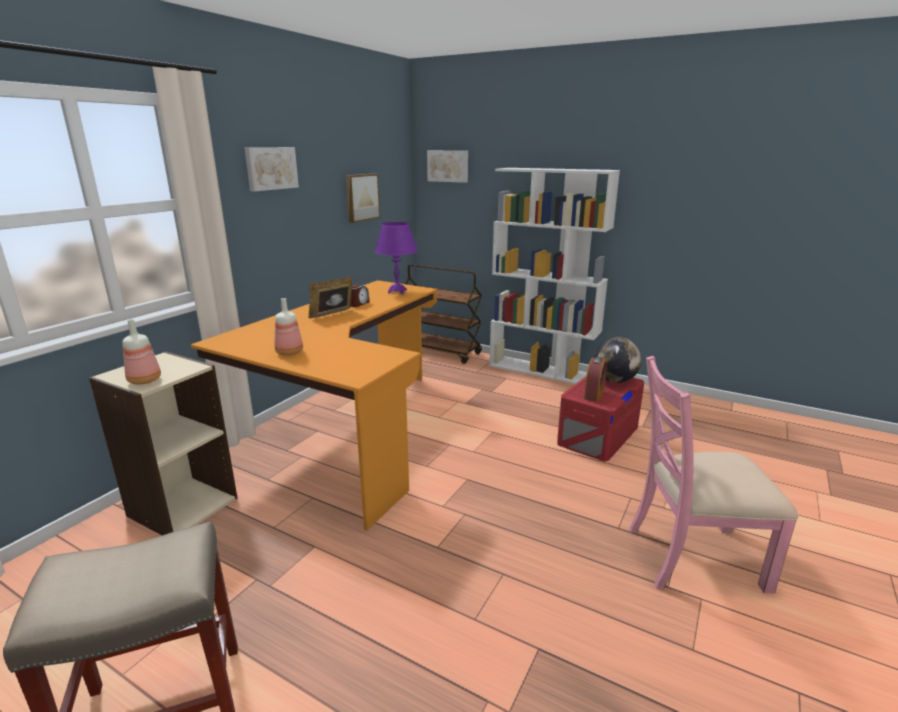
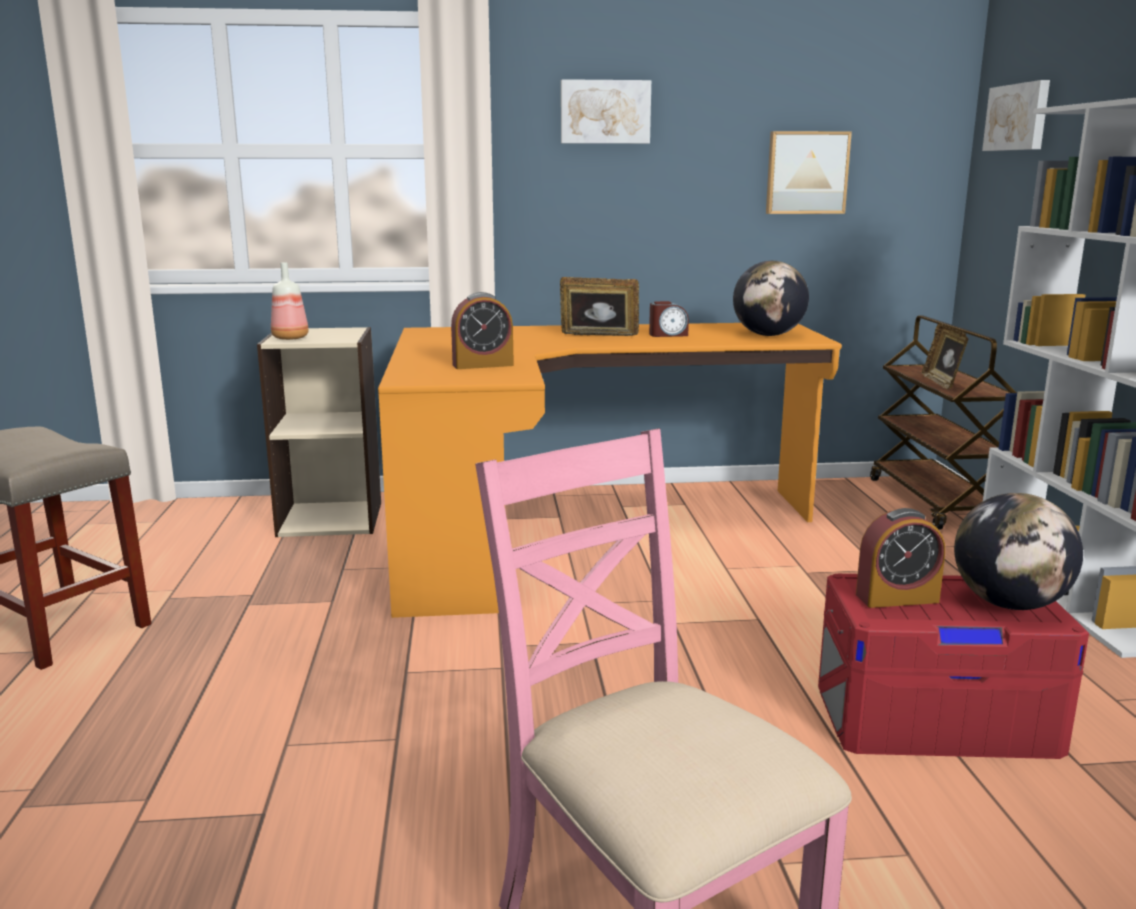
camera: 55 degrees right, 5 degrees down
bottle [274,298,303,356] -> none
purple table lamp [374,222,418,294] -> globe [733,261,809,336]
none -> alarm clock [451,292,514,369]
none -> picture frame [922,323,968,390]

